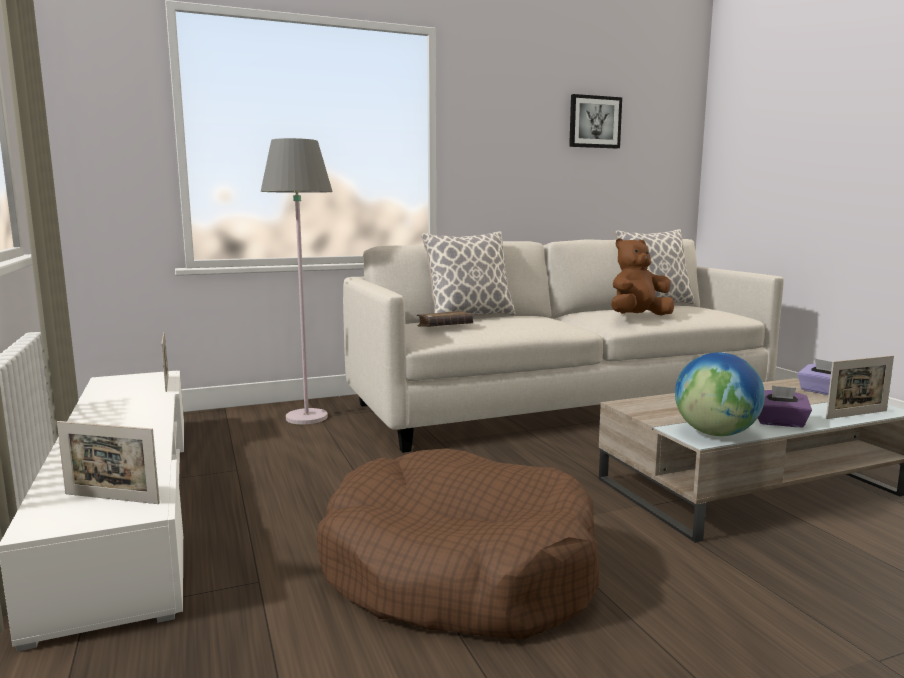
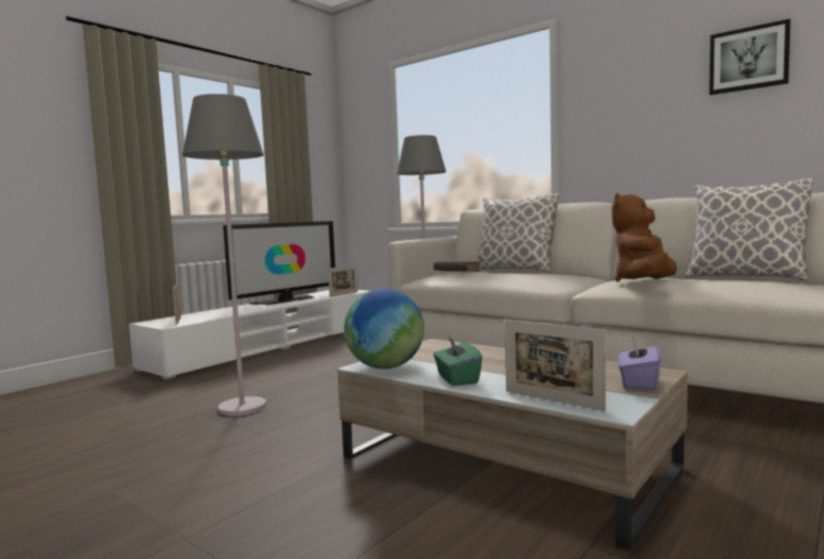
camera: 60 degrees right, 5 degrees down
brown dog bed [317,448,600,640] -> grey floor lamp [182,94,266,416]
brown plush toy [611,238,674,316] -> brown plush toy turned 90 degrees counterclockwise [612,193,677,282]
purple tissue box [758,385,812,427] -> green tissue box [433,336,482,386]
none -> television [223,221,335,305]

